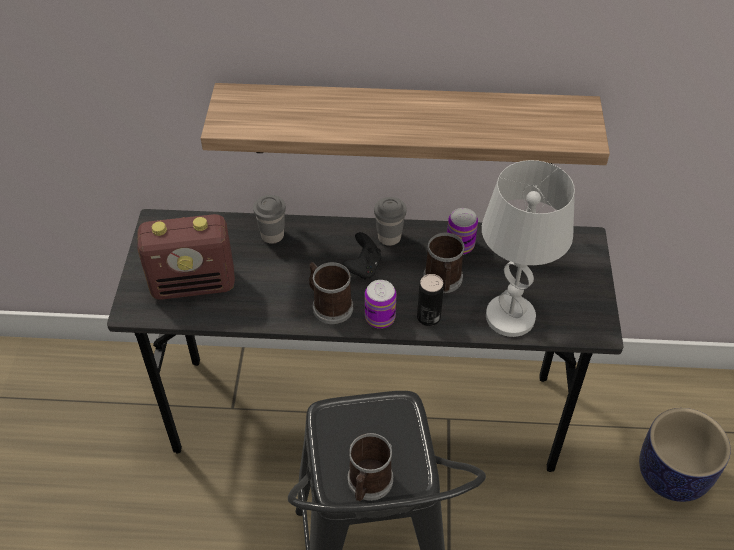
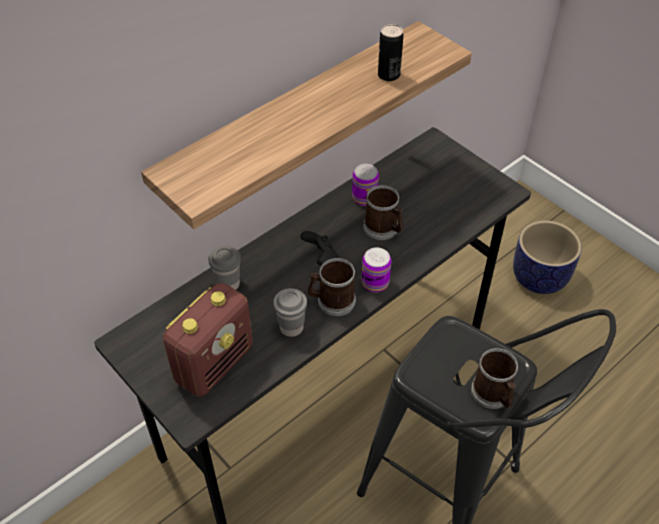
camera: 45 degrees left, 0 degrees up
grey cup [374,197,407,246] -> grey cup moved to [273,288,307,337]
can [417,274,444,326] -> can moved to [378,24,403,81]
white table lamp [482,160,575,337] -> none

